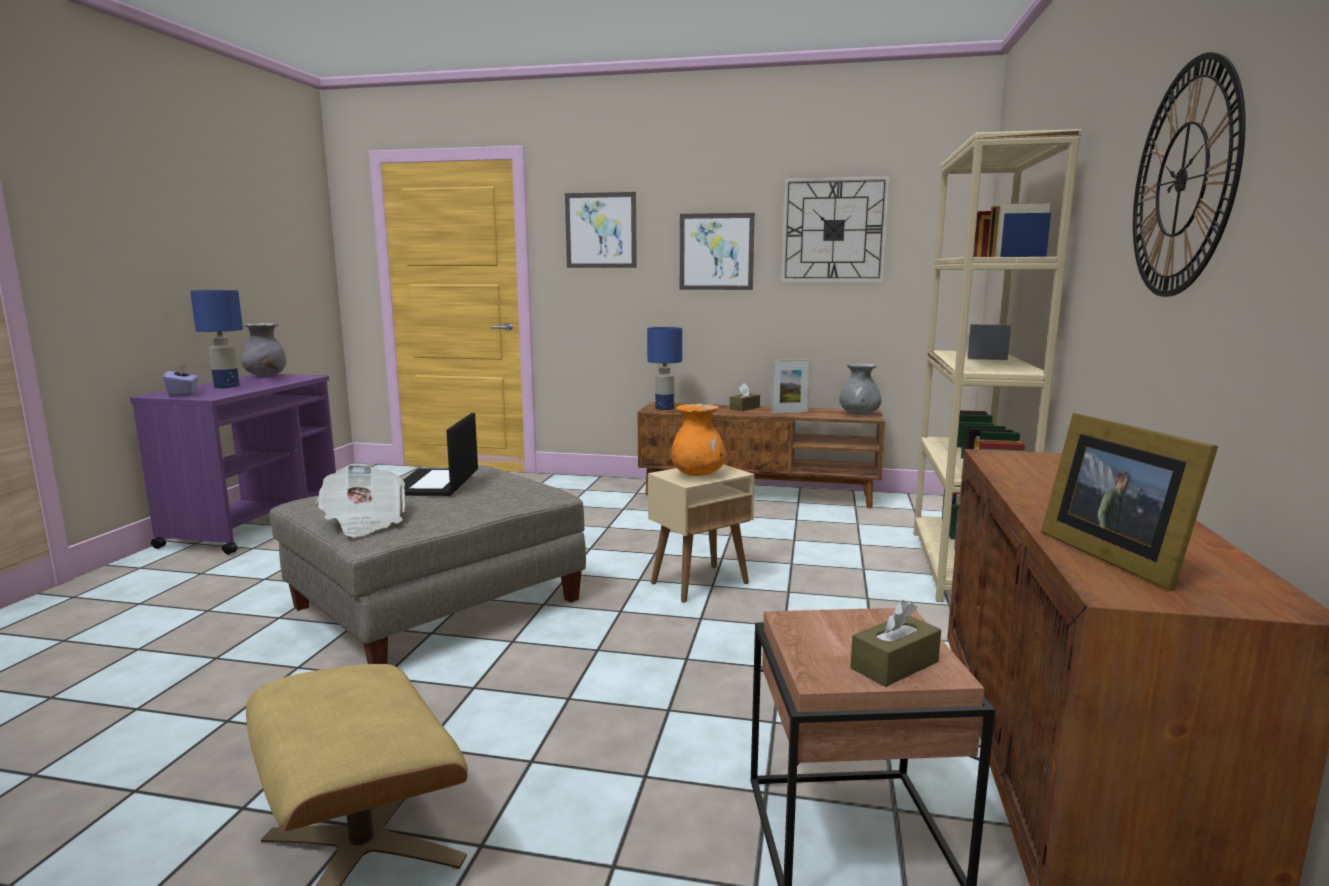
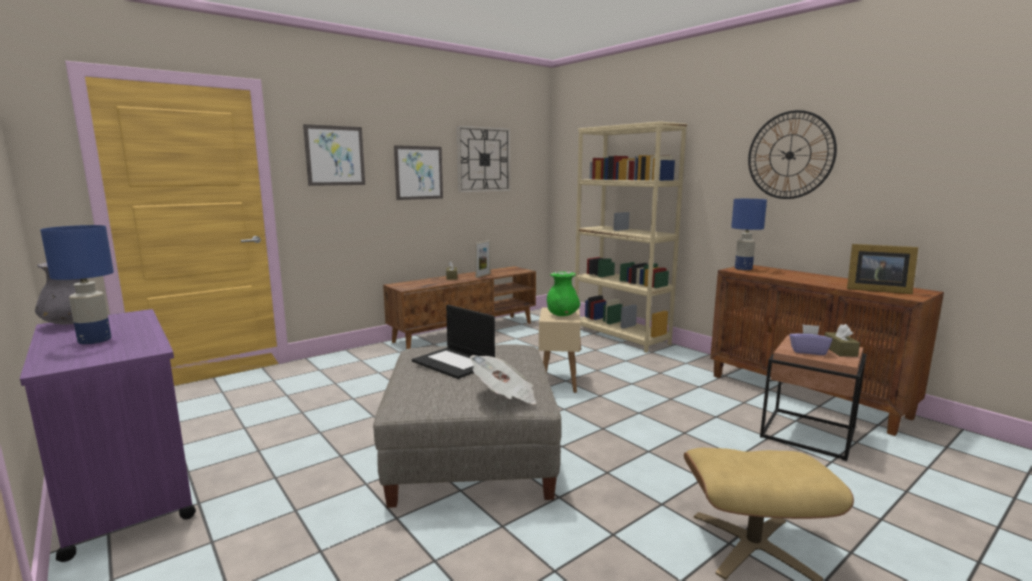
camera: 50 degrees left, 0 degrees up
purple tissue box [163,363,198,397] -> purple tissue box moved to [789,324,832,355]
blue table lamp [647,327,682,410] -> blue table lamp moved to [731,199,767,270]
orange vase [672,404,726,476] -> green vase [547,271,580,316]
grey vase [839,363,881,415] -> none

